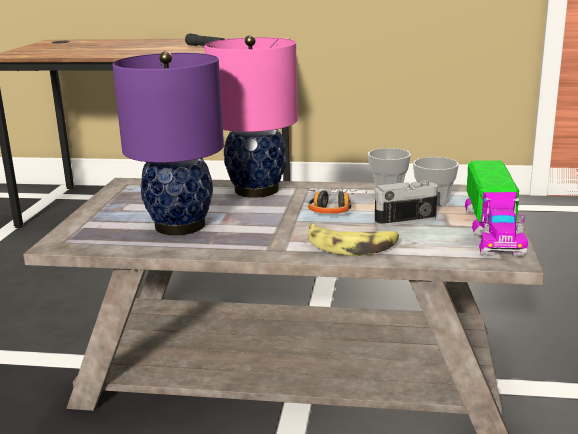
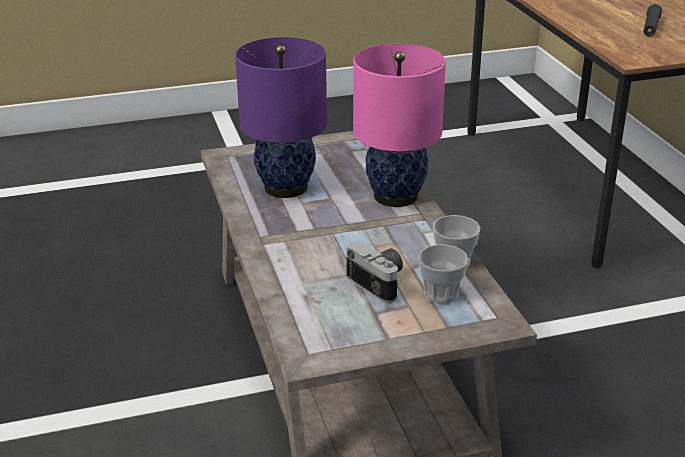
camera: 65 degrees right, 10 degrees up
headphones [308,187,367,214] -> none
banana [308,224,399,256] -> none
toy truck [465,160,528,257] -> none

